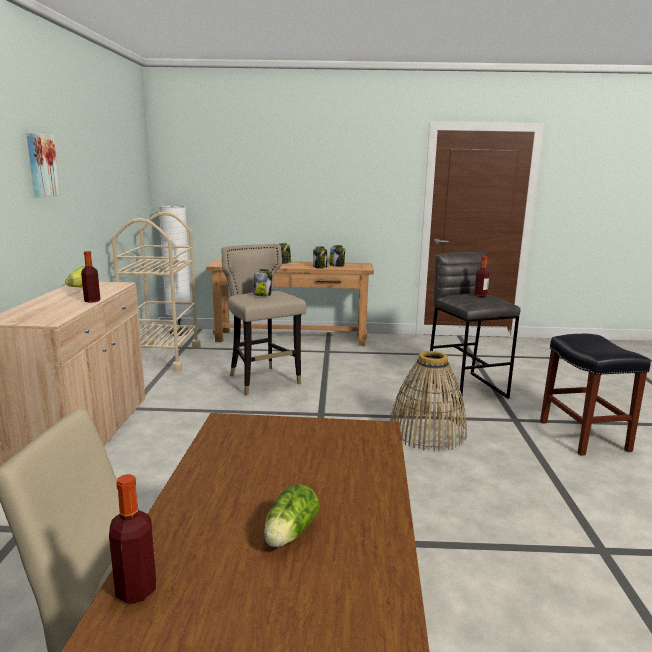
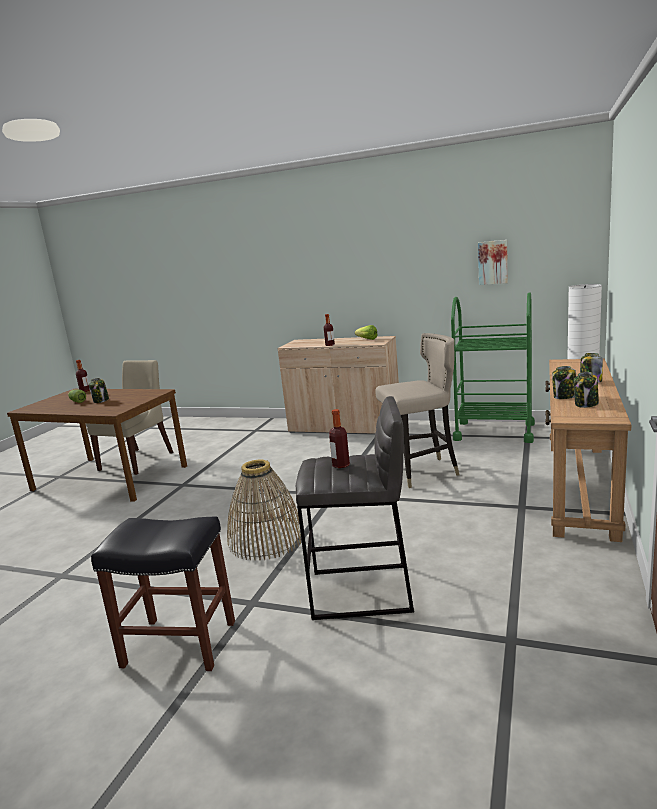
camera: 110 degrees right, 0 degrees up
picture [26,133,60,198] -> picture moved to [478,240,508,285]
beige cart [112,212,201,372] -> green cart [451,292,535,443]
jar [253,269,272,296] -> jar moved to [89,378,109,403]

